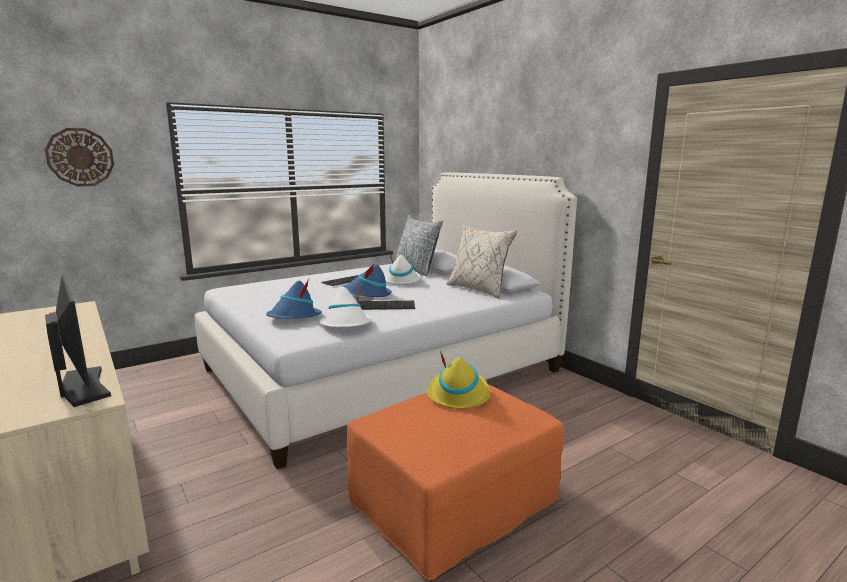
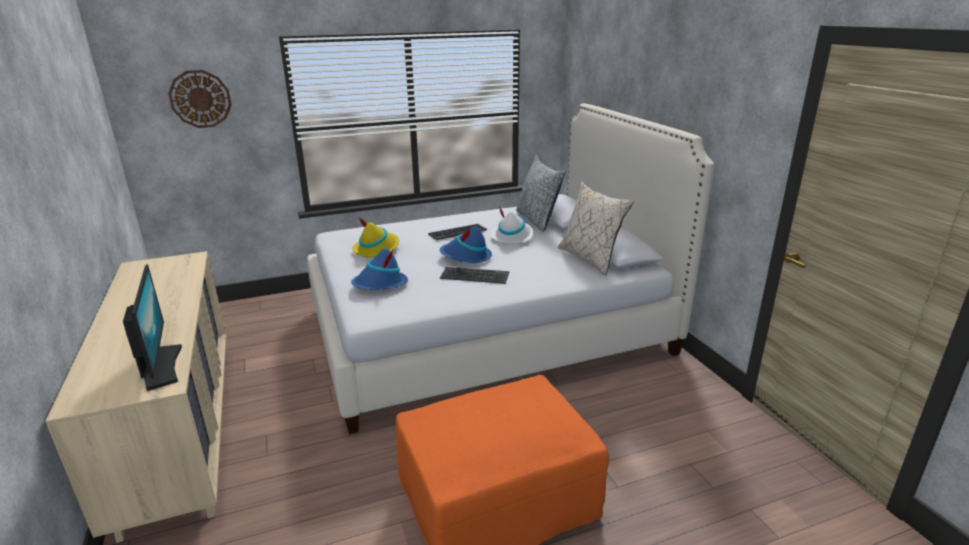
camera: 15 degrees right, 10 degrees up
white hat [319,282,372,327] -> none
yellow hat [427,351,490,409] -> yellow hat moved to [352,217,399,258]

